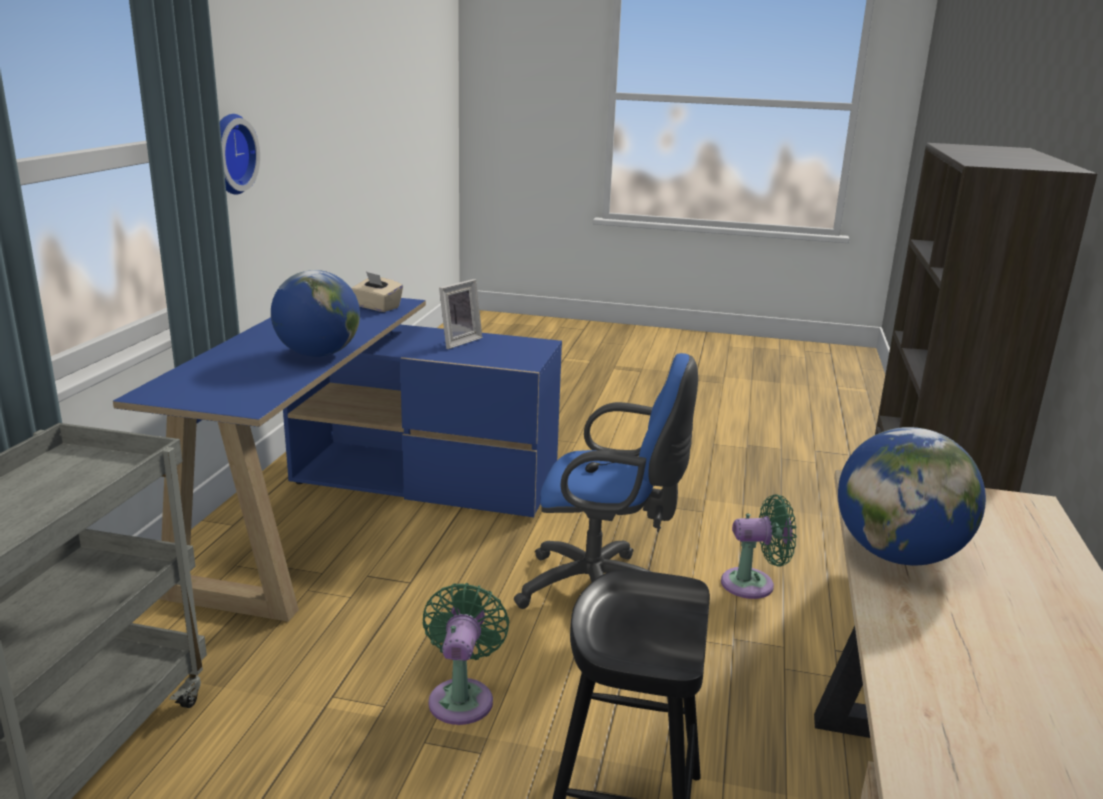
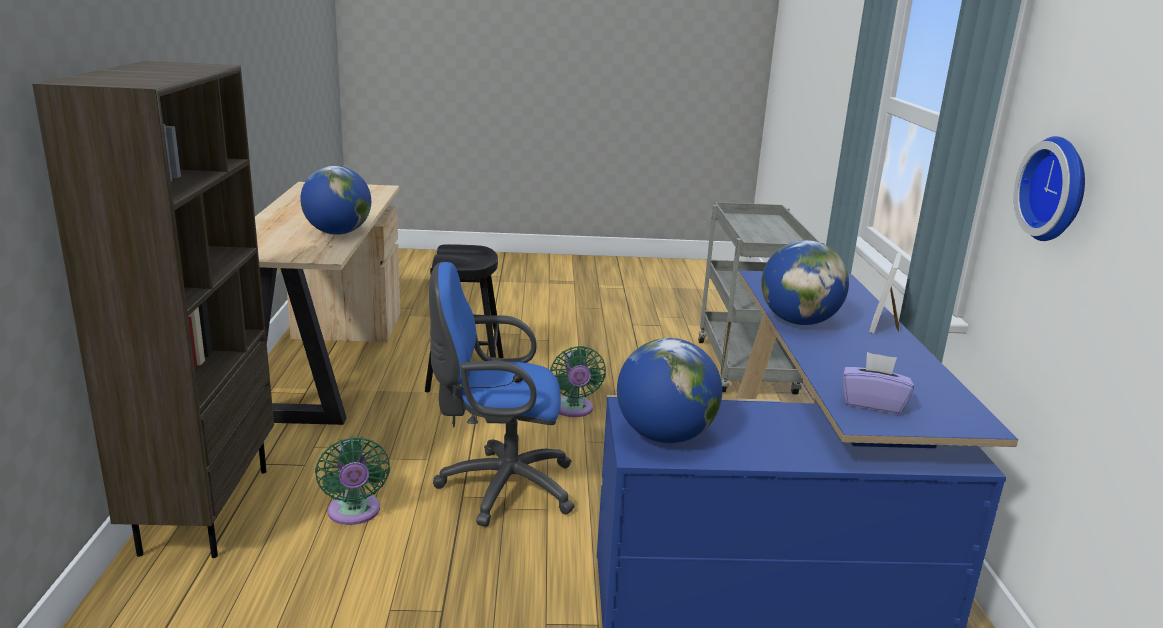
camera: 165 degrees right, 0 degrees up
beige tissue box [351,272,403,312] -> purple tissue box [843,352,914,414]
picture frame [439,279,482,349] -> picture frame moved to [869,253,902,334]
green fan [721,494,797,599] -> green fan turned 90 degrees counterclockwise [315,437,390,525]
none -> globe [617,338,722,443]

